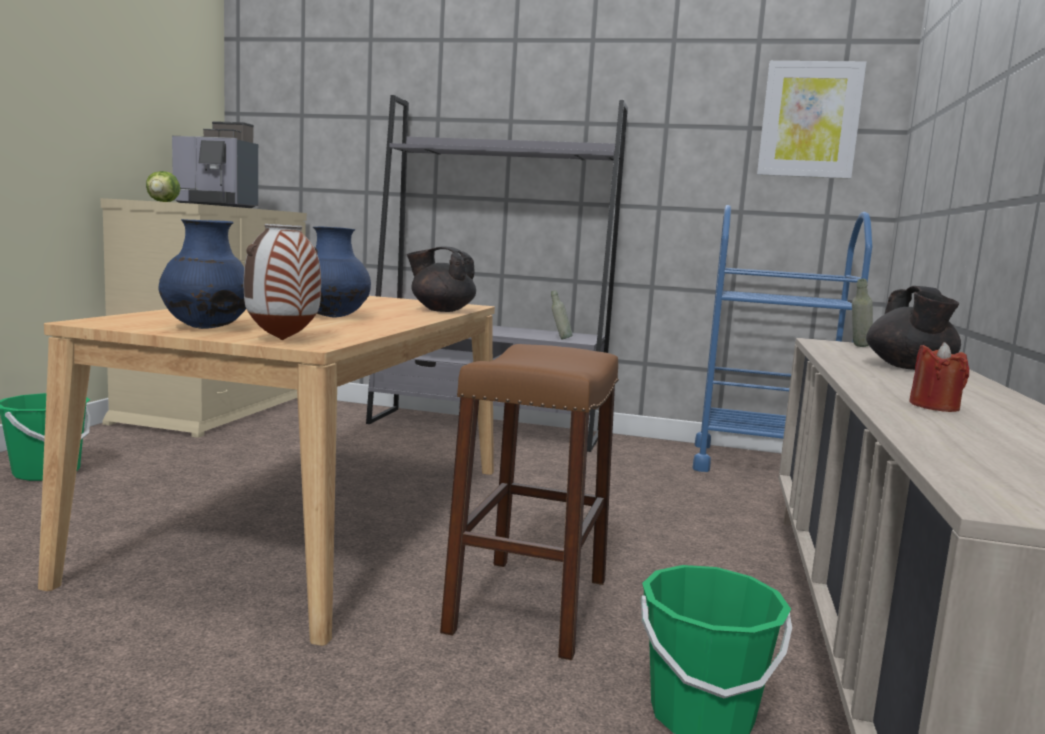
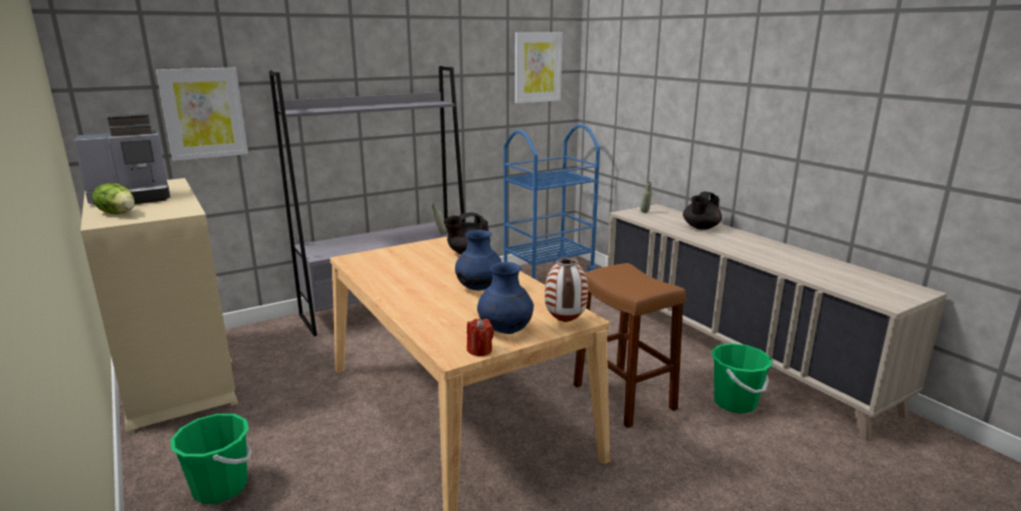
camera: 45 degrees left, 10 degrees up
black teapot [866,286,961,370] -> black teapot turned 75 degrees clockwise [683,191,722,230]
red candle [909,342,969,412] -> red candle moved to [467,318,494,356]
none -> picture [156,68,248,161]

